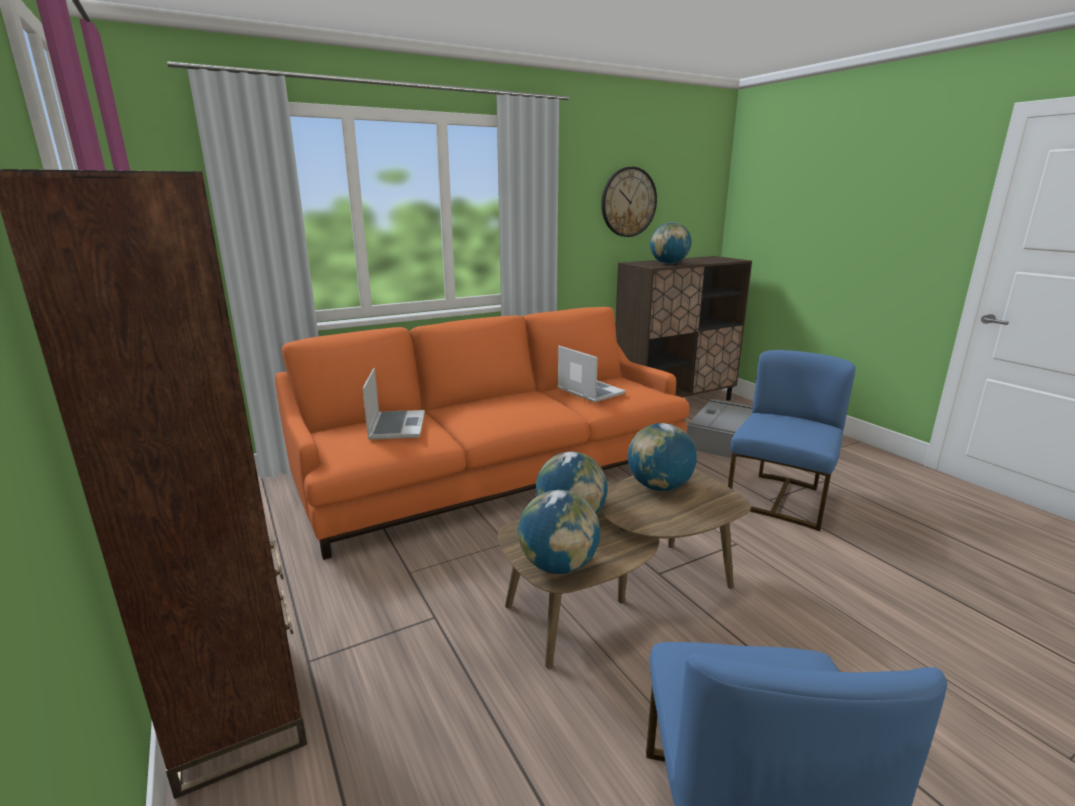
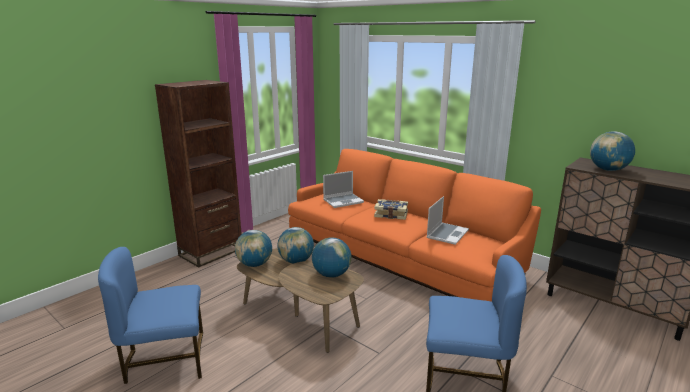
camera: 70 degrees right, 0 degrees up
wall clock [601,167,657,237] -> none
grey storage box [687,399,753,458] -> none
none -> book [374,199,408,220]

